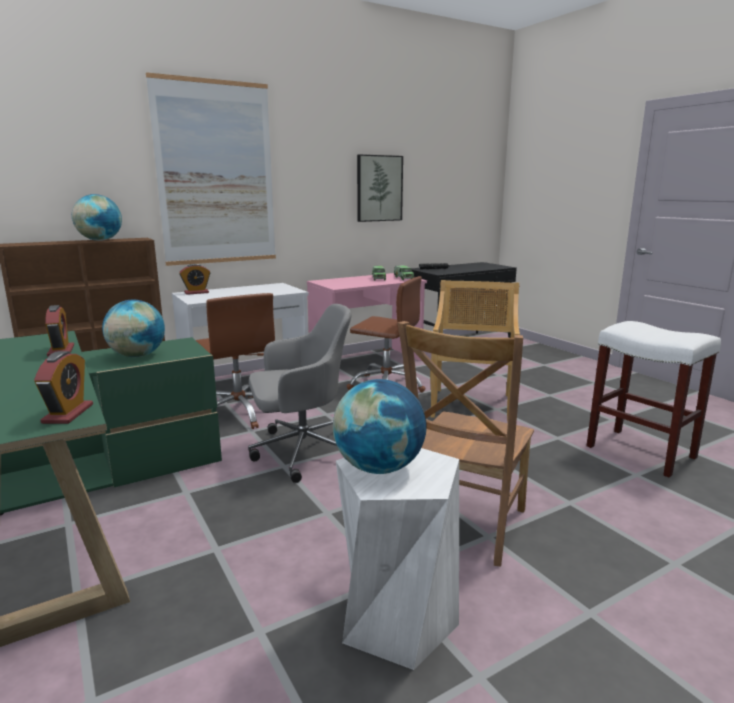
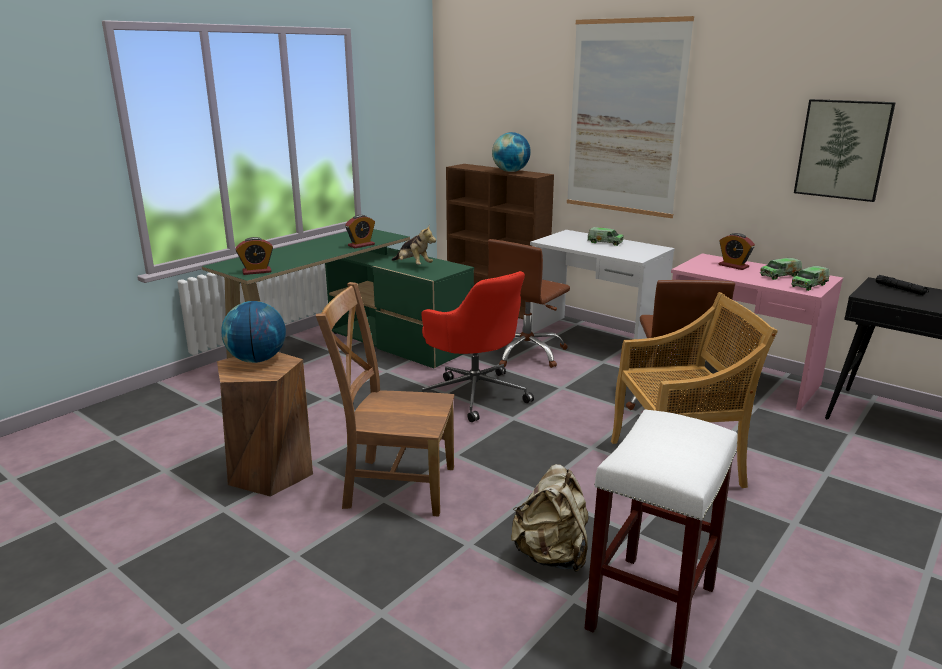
camera: 70 degrees right, 5 degrees up
globe [102,300,165,357] -> plush toy [392,226,436,265]
alarm clock [179,264,210,295] -> alarm clock moved to [719,233,755,270]
grey office chair [248,304,352,483] -> red office chair [421,271,534,422]
white stool [336,448,459,670] -> brown stool [217,352,313,497]
none -> beige backpack [511,464,588,572]
none -> toy truck [587,227,624,246]

